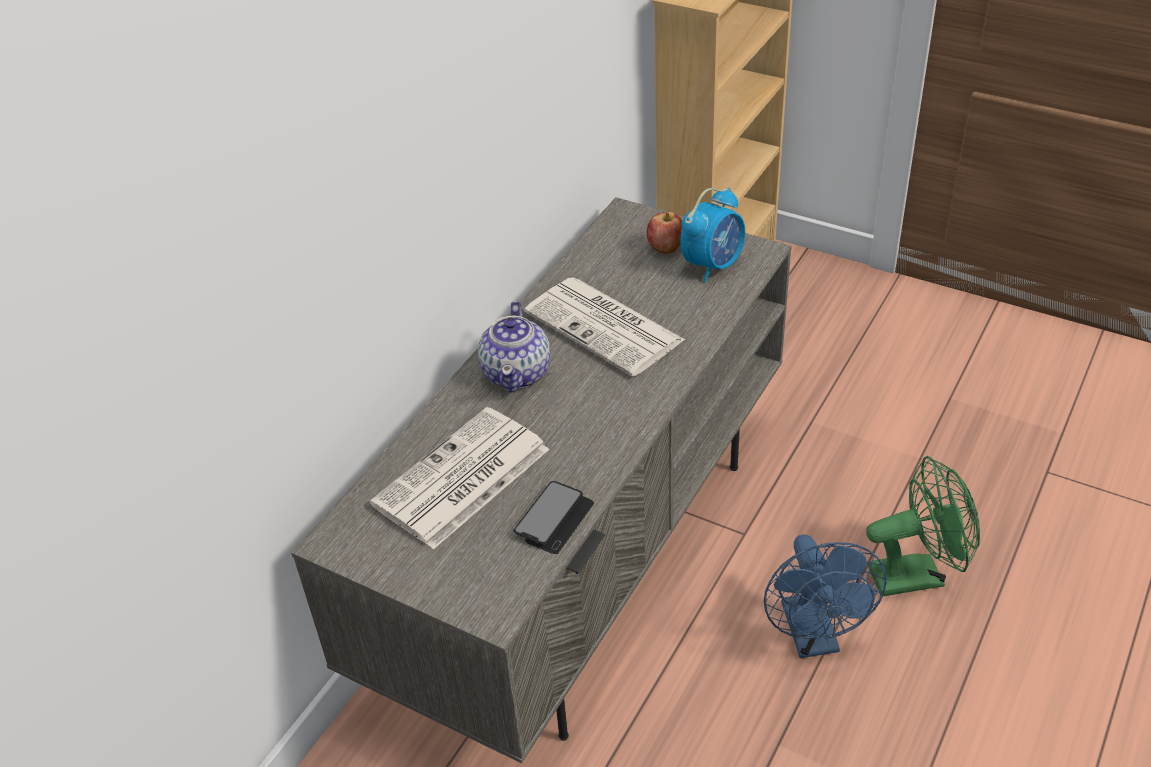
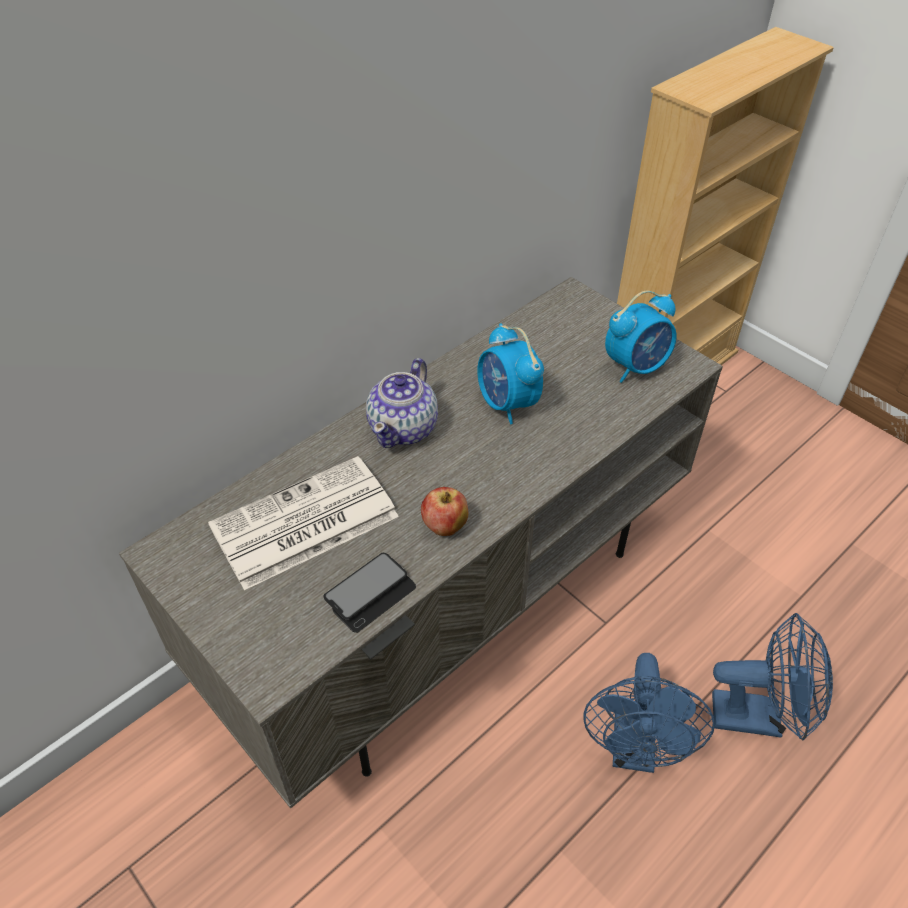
camera: 15 degrees right, 5 degrees up
newspaper [524,277,685,376] -> alarm clock [477,323,544,424]
apple [647,212,682,254] -> apple moved to [421,487,468,536]
green fan [866,456,980,596] -> blue fan [712,613,833,740]

